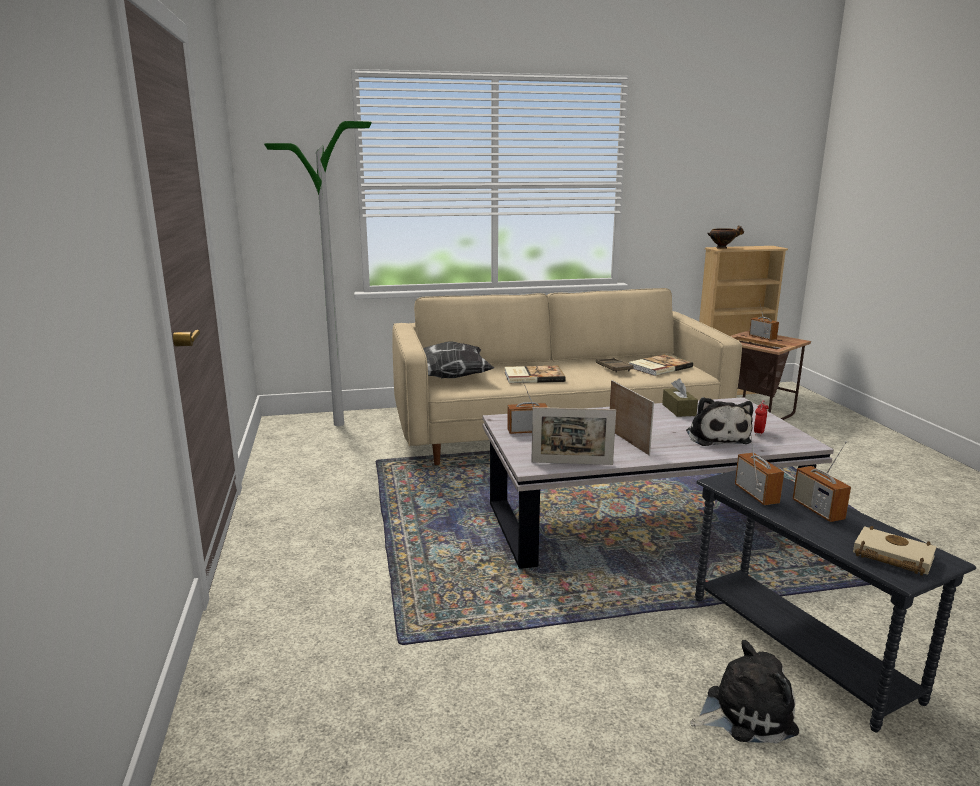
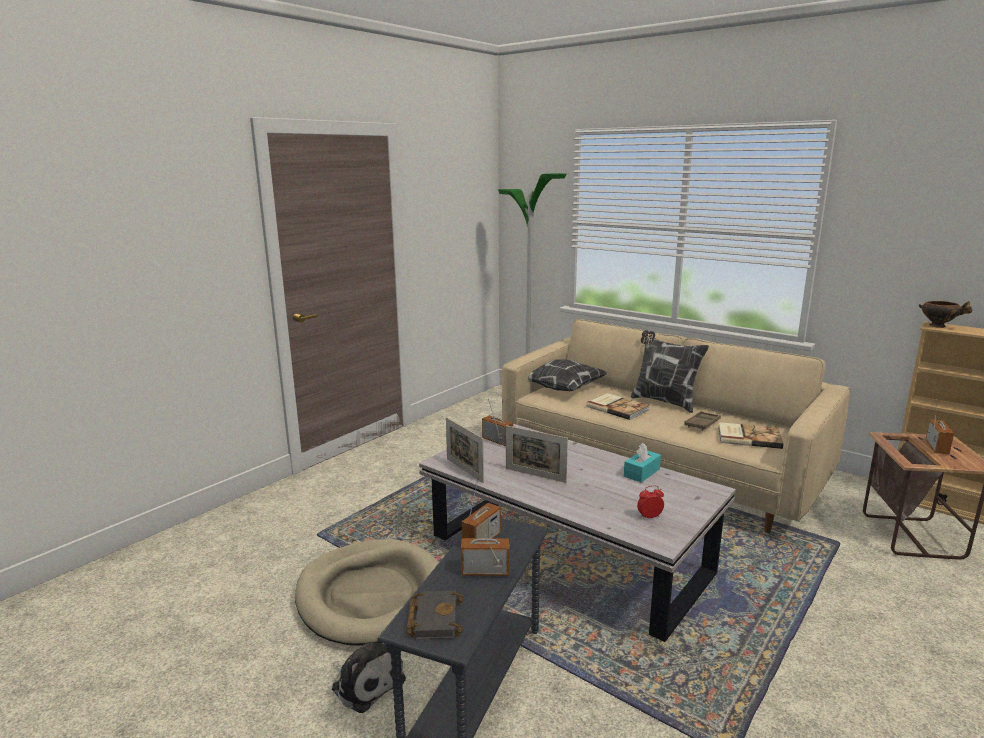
camera: 50 degrees right, 0 degrees up
picture frame [610,380,654,456] -> picture frame turned 90 degrees clockwise [506,425,568,483]
brown tissue box [662,379,698,417] -> turquoise tissue box [624,443,661,483]
plush toy [686,397,753,446] -> none
radio [792,441,851,522] -> radio turned 60 degrees clockwise [461,516,509,576]
beige book [853,526,937,576] -> black book [407,591,463,639]
none -> beige dog bed [295,539,439,646]
none -> pillow [631,330,709,413]

